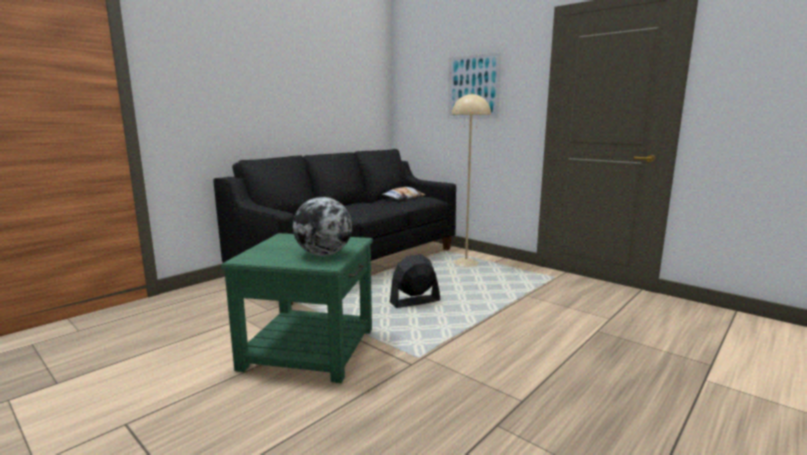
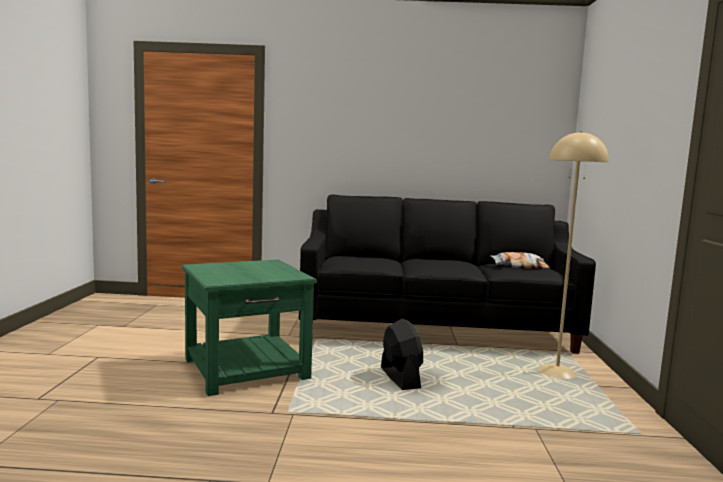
camera: 50 degrees right, 5 degrees down
globe [293,197,352,256] -> none
black fan [390,254,441,308] -> black fan turned 45 degrees clockwise [381,319,423,390]
picture [447,52,501,119] -> none

